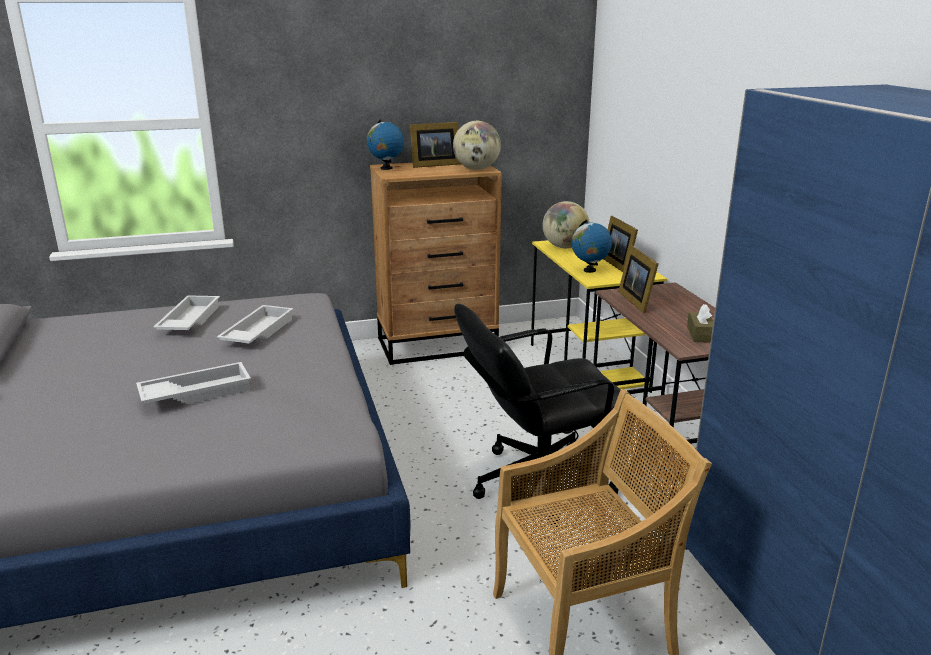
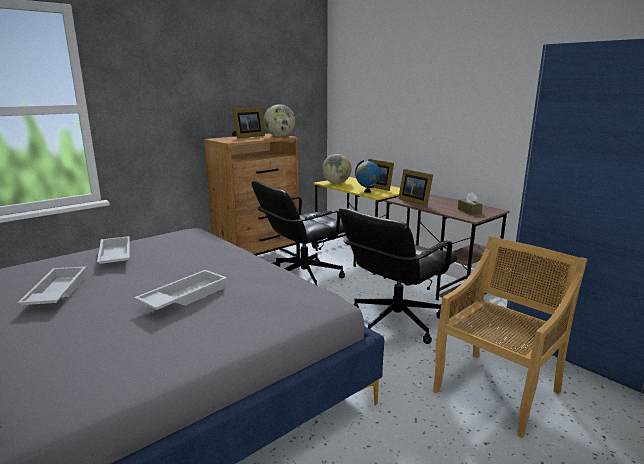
camera: 25 degrees left, 5 degrees down
white tray [217,305,293,344] -> white tray moved to [18,266,86,305]
globe [367,119,404,170] -> none
none -> black office chair [252,181,345,286]

